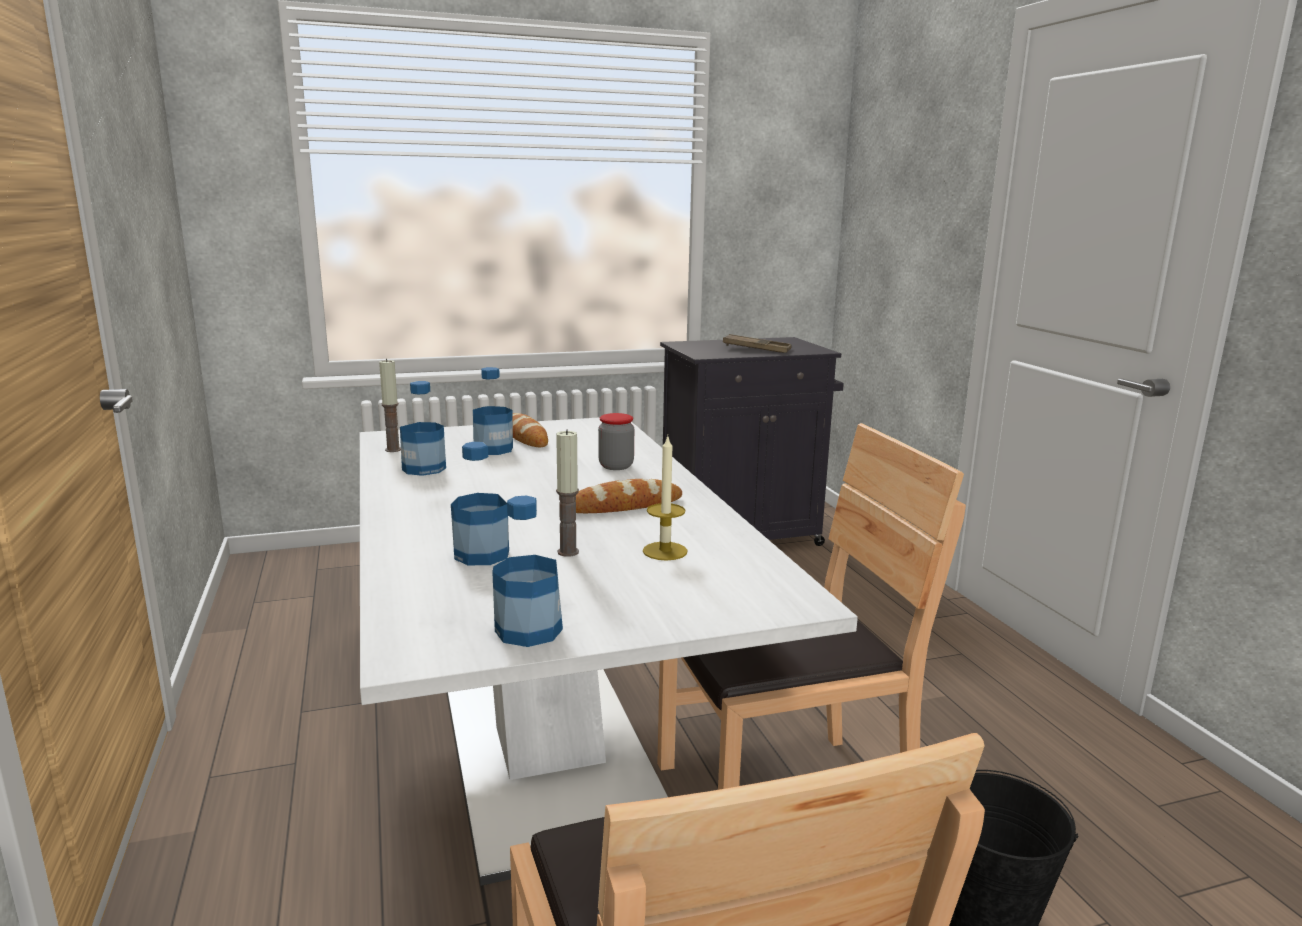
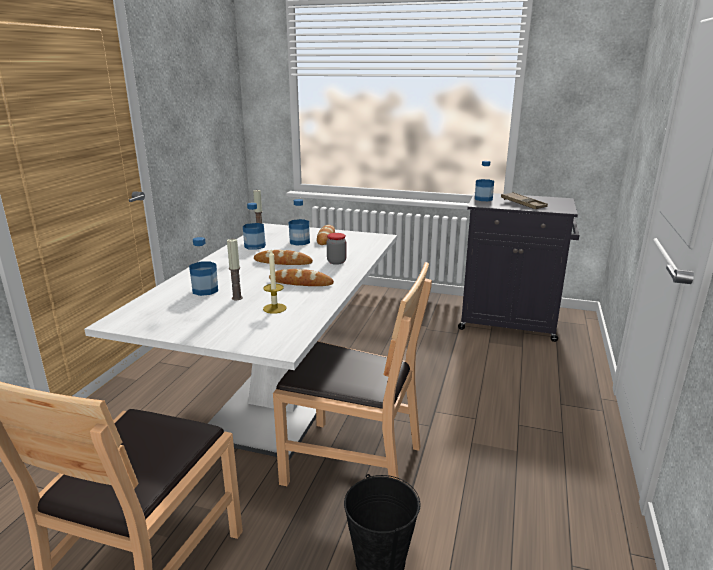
camera: 35 degrees right, 5 degrees up
bottle [492,496,563,647] -> bottle moved to [475,161,494,201]
none -> bread [254,250,313,265]

